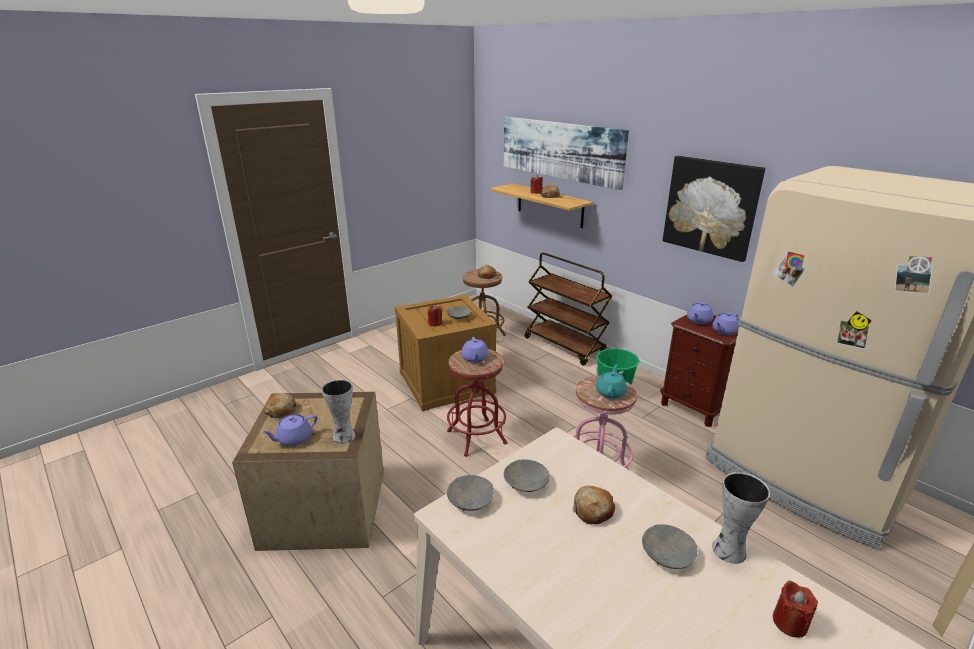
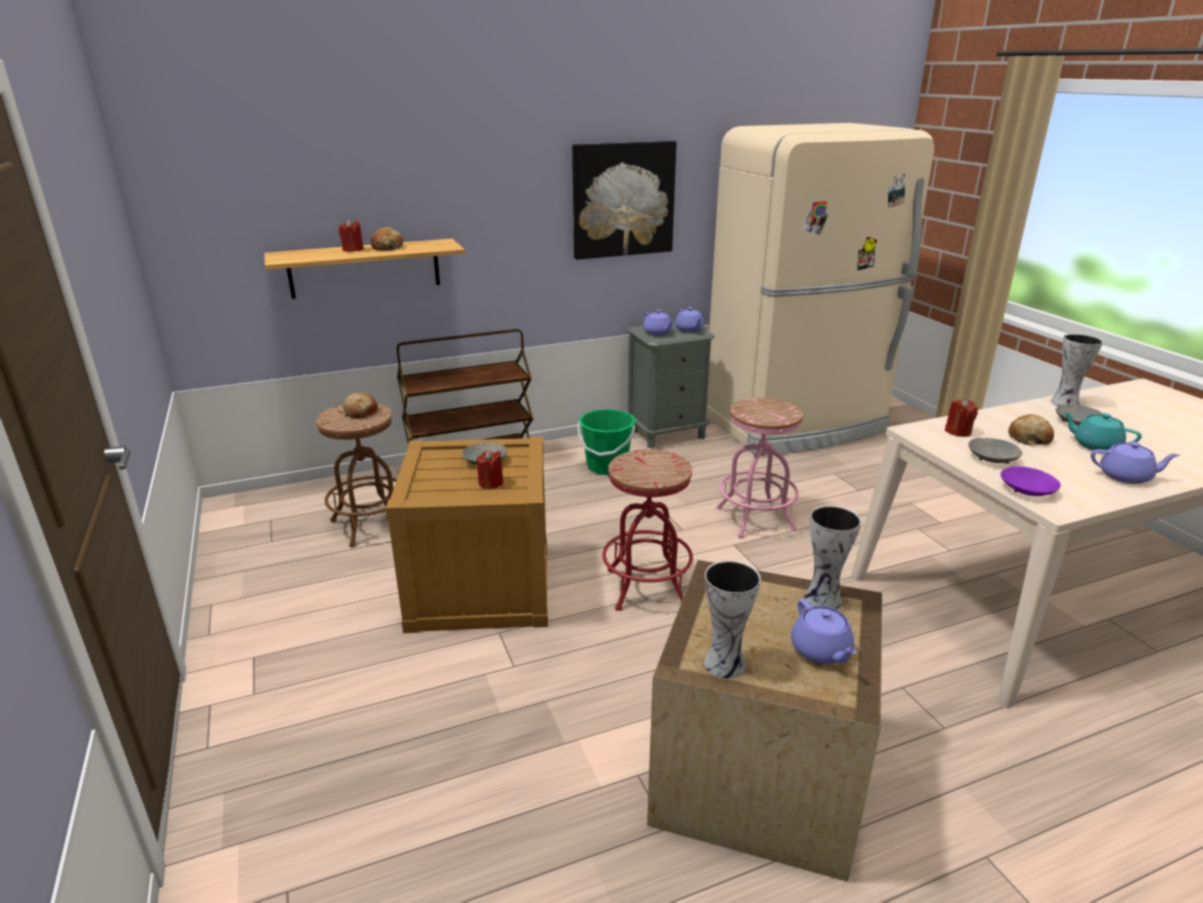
camera: 70 degrees left, 0 degrees up
bread [264,393,297,418] -> vase [704,560,761,679]
grey bowl [447,475,494,511] -> purple bowl [1000,466,1061,496]
purple teapot [461,337,489,363] -> purple teapot moved to [1091,442,1180,484]
picture [504,117,629,190] -> none
turquoise teapot [596,364,627,399] -> turquoise teapot moved to [1063,412,1142,450]
brown nightstand [660,315,738,427] -> grey nightstand [626,322,715,448]
red candle [773,580,818,638] -> red candle moved to [945,399,978,437]

